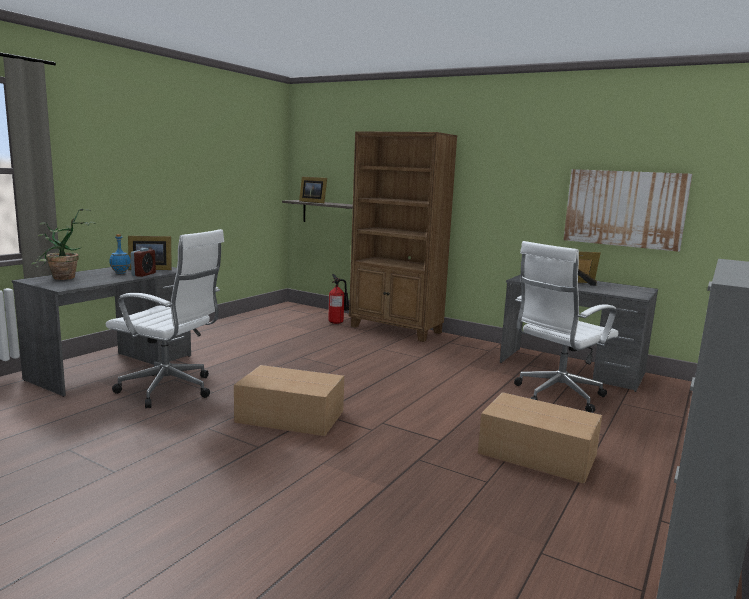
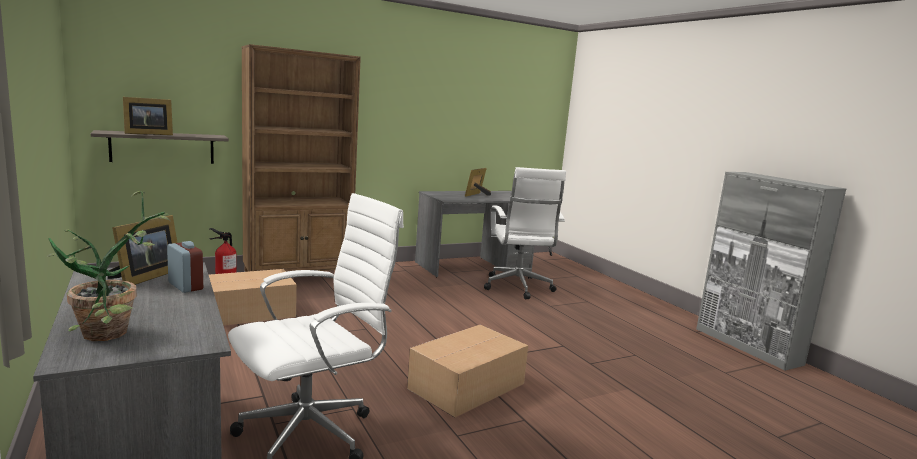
camera: 60 degrees left, 0 degrees up
blue bottle [109,234,131,274] -> none
cardboard box [478,392,602,484] -> cardboard box moved to [209,269,297,326]
picture [563,169,692,252] -> none

